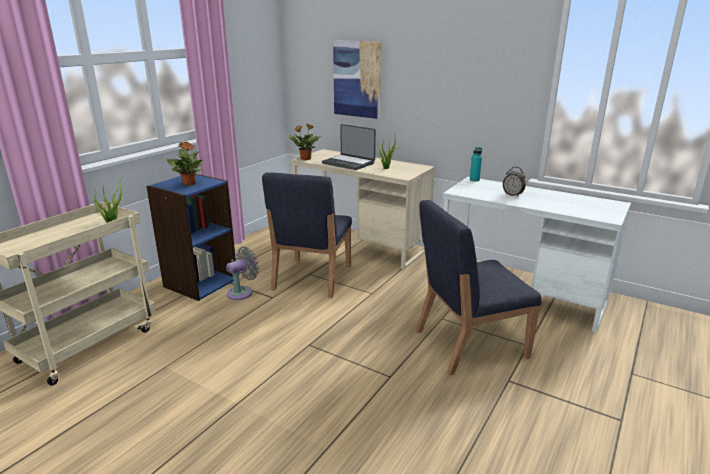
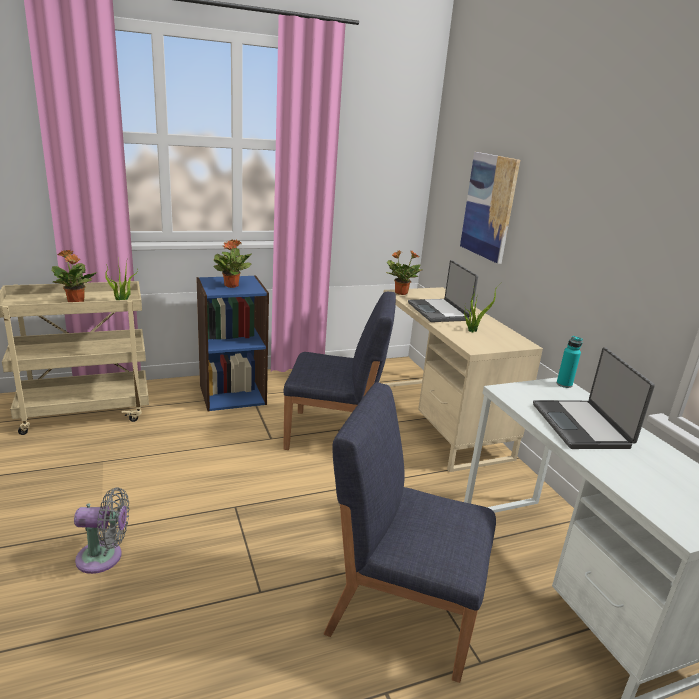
camera: 35 degrees right, 0 degrees up
grey fan [226,247,259,300] -> grey fan moved to [74,487,129,574]
blue chair [262,172,352,298] -> blue chair turned 135 degrees counterclockwise [283,292,396,450]
alarm clock [503,167,526,197] -> laptop [533,347,655,449]
none -> potted plant [52,250,97,302]

